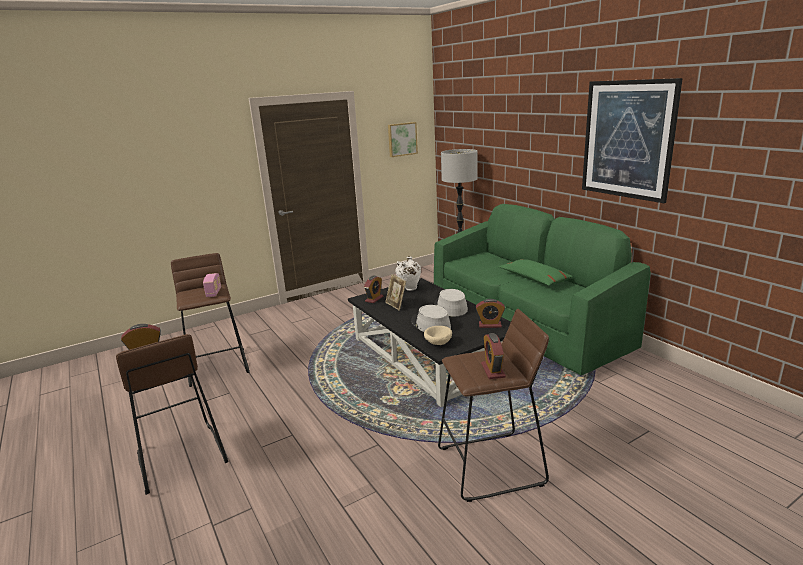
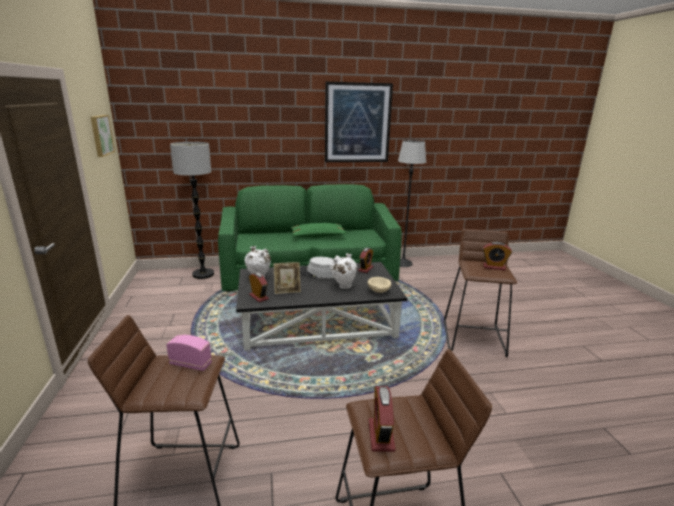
camera: 70 degrees left, 0 degrees up
grey hat [411,305,451,332] -> white vase [330,253,357,289]
none -> floor lamp [398,140,426,267]

